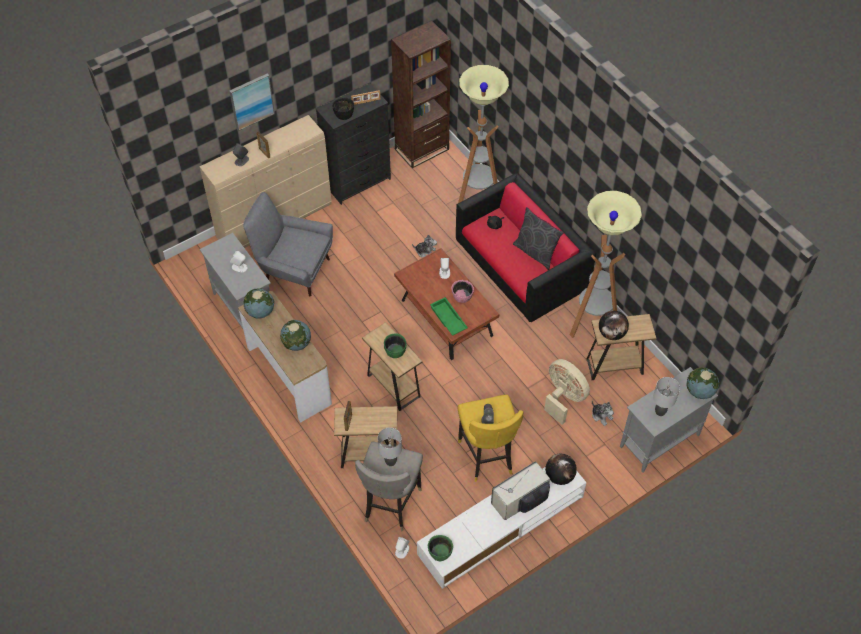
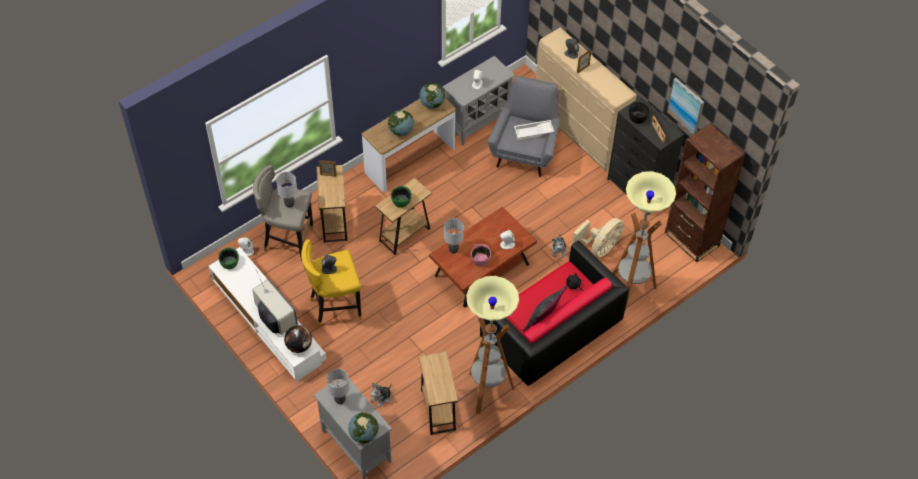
camera: 85 degrees right, 0 degrees up
picture [229,74,275,131] -> picture moved to [667,78,704,134]
green tray [430,297,468,336] -> grey table lamp [444,218,464,253]
beige fan [544,359,590,425] -> beige fan moved to [572,218,624,257]
globe [599,311,629,340] -> none
none -> white tray [514,120,554,140]

